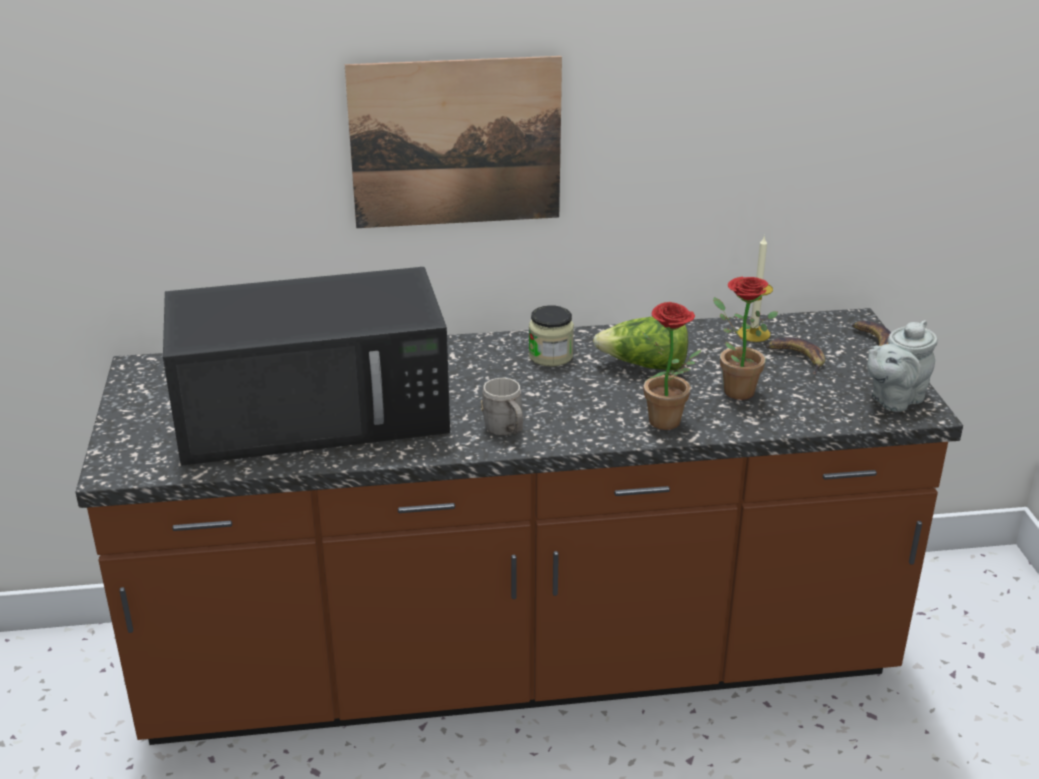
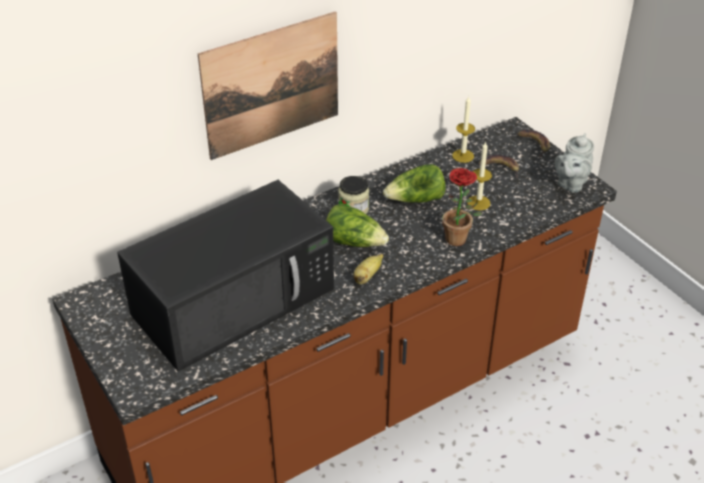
camera: 25 degrees left, 10 degrees up
grey mug [481,378,523,435] -> banana [354,254,383,284]
potted plant [713,276,778,400] -> candle [467,141,492,210]
none -> lettuce [326,203,389,247]

